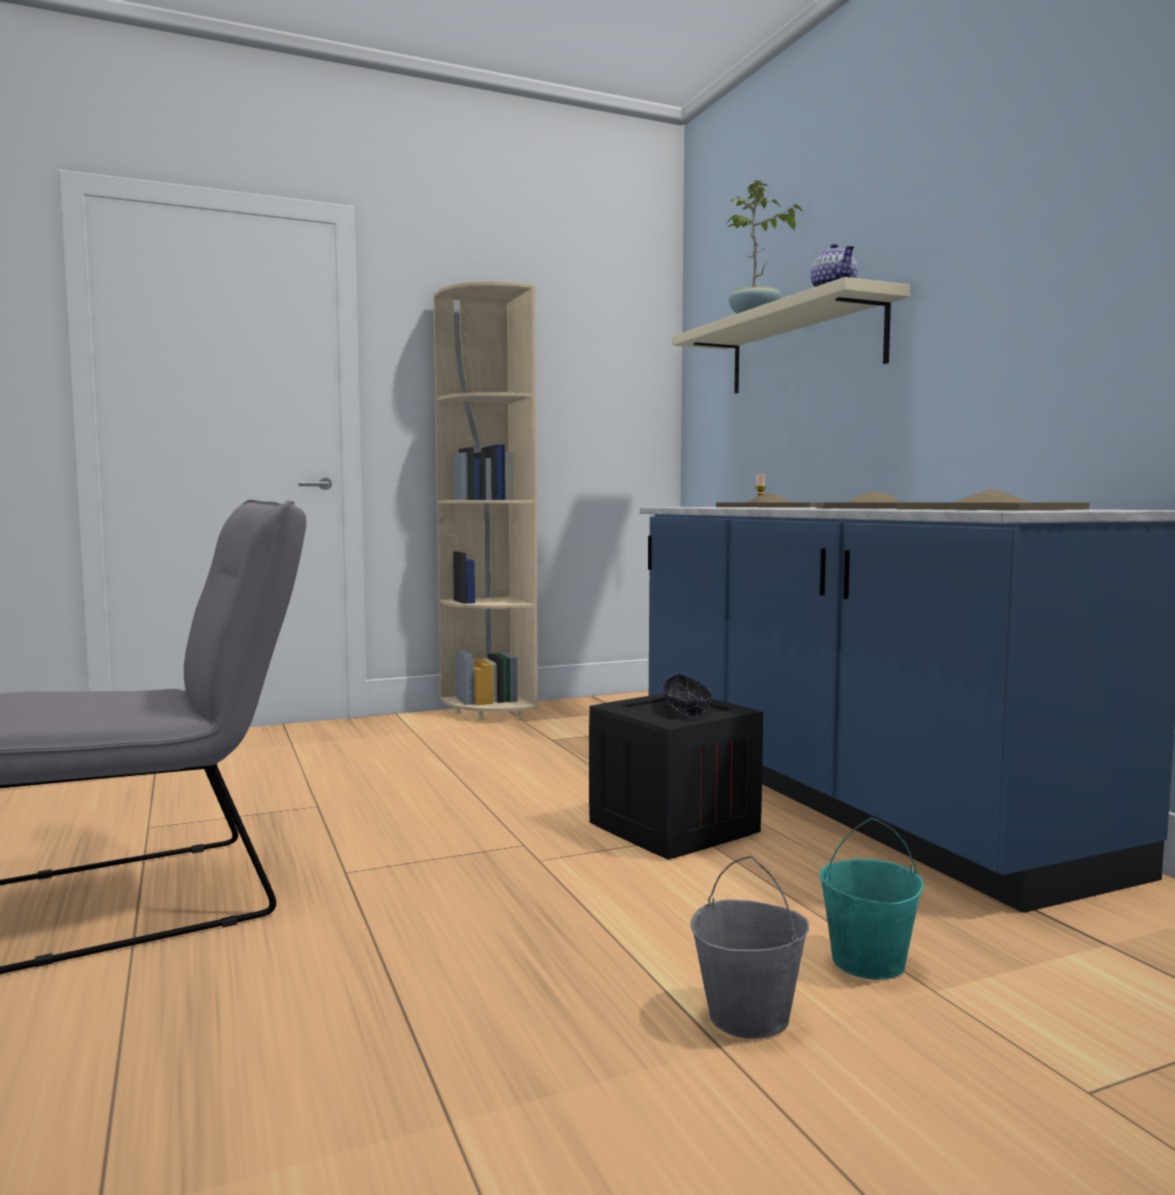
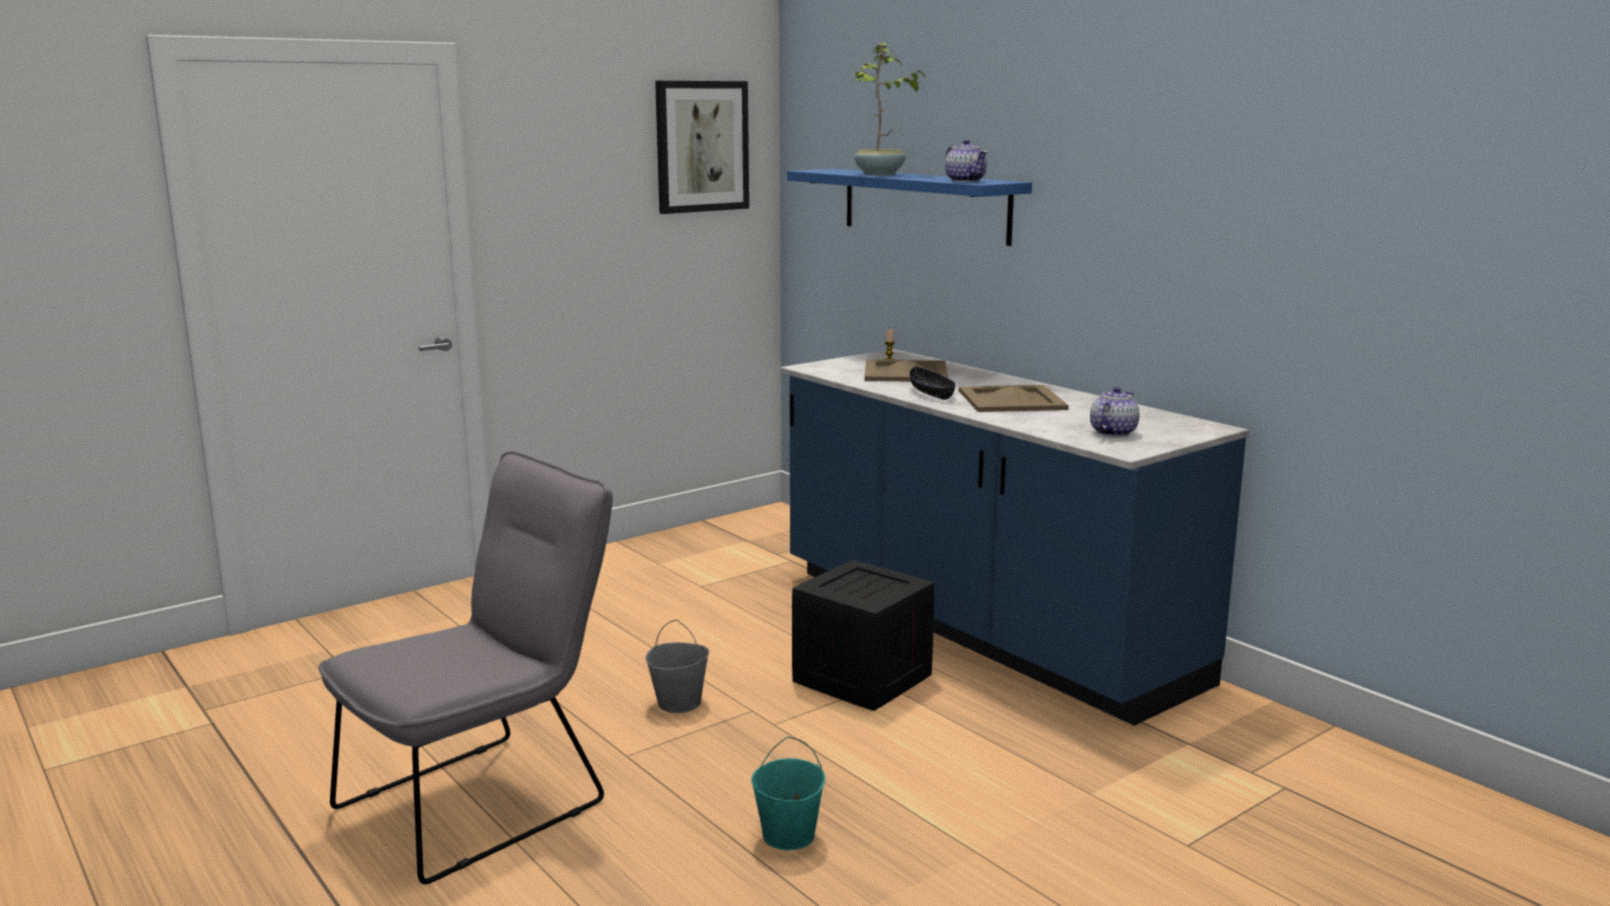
camera: 15 degrees left, 10 degrees up
beige bookcase [433,282,538,720] -> none
black bowl [663,674,712,717] -> black bowl moved to [909,366,956,400]
beige shelf [672,277,910,394] -> blue shelf [787,169,1032,246]
grey bucket [690,856,809,1039] -> grey bucket moved to [645,619,709,713]
turquoise bucket [819,818,924,980] -> turquoise bucket moved to [751,737,825,850]
beige tray [896,489,1089,510] -> teapot [1090,387,1139,437]
none -> picture [655,81,749,214]

